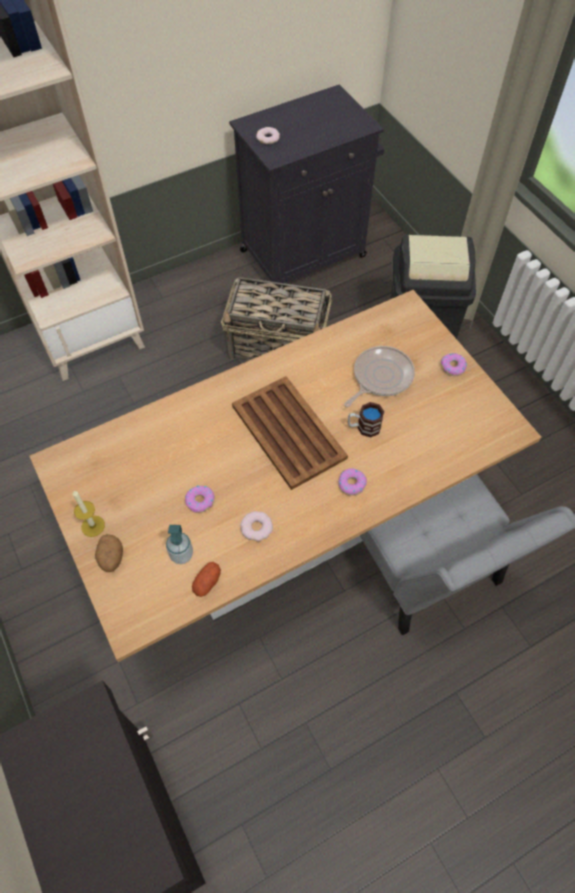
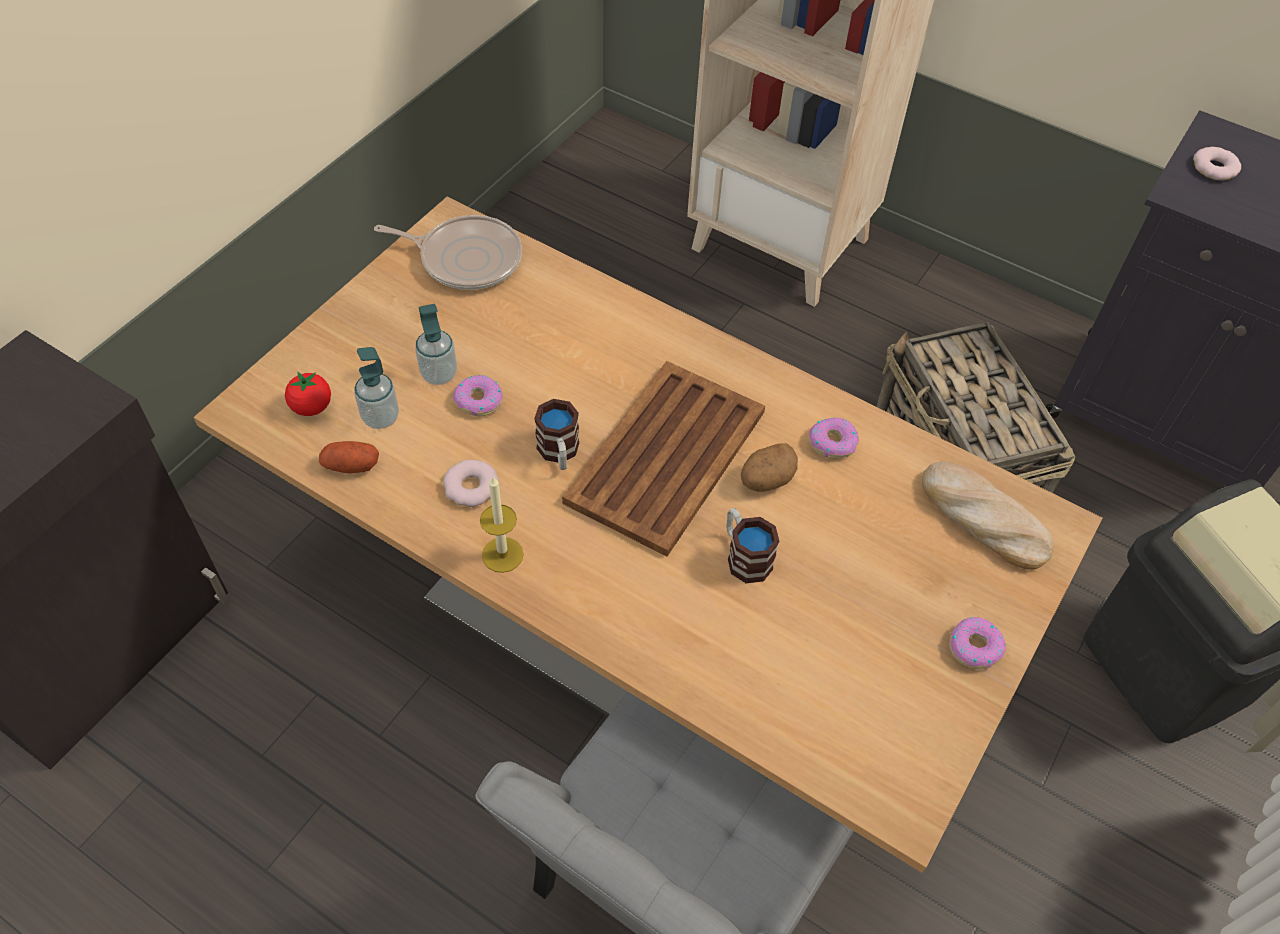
camera: 60 degrees right, 5 degrees down
candle [73,491,105,537] -> candle moved to [480,477,524,573]
potato [95,534,123,572] -> potato moved to [741,443,798,492]
donut [338,468,367,496] -> donut moved to [808,417,859,459]
frying pan [344,346,415,407] -> frying pan moved to [374,215,522,290]
none -> tomato [285,372,331,416]
none -> soap dispenser [415,304,457,385]
none -> mug [534,399,579,470]
none -> bread [922,461,1054,570]

